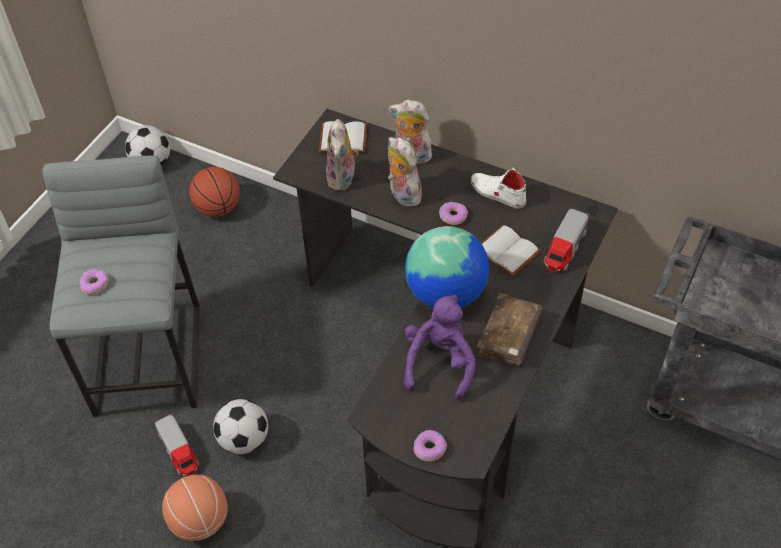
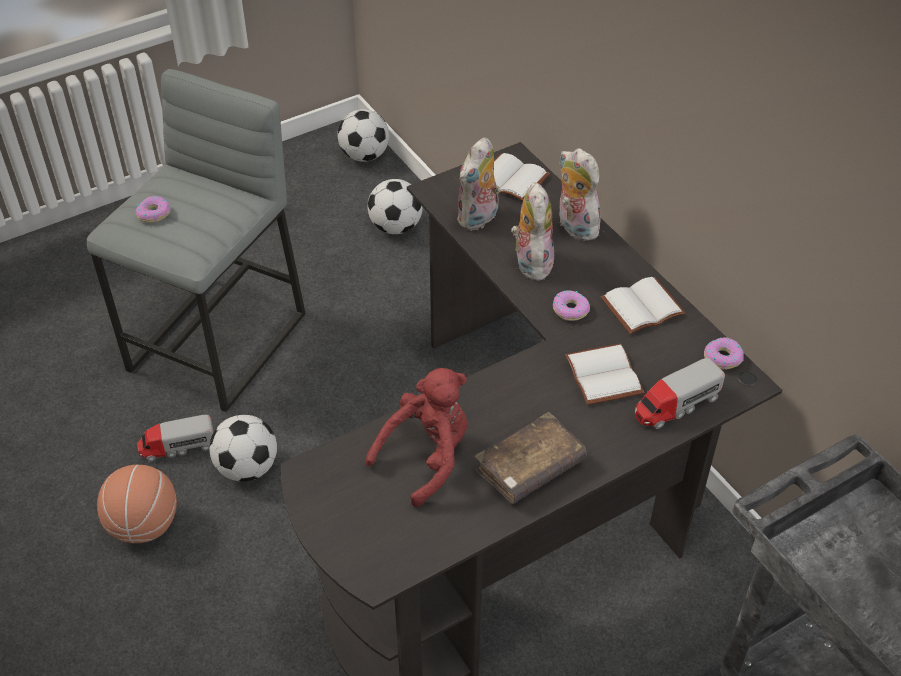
camera: 30 degrees right, 5 degrees down
toy truck [155,415,199,476] -> toy truck turned 75 degrees clockwise [137,415,214,461]
basketball [189,167,240,217] -> football [368,179,423,234]
purple plush toy [404,295,476,400] -> red plush toy [365,368,468,507]
globe [405,226,489,308] -> none
donut [414,430,447,462] -> donut moved to [704,337,744,370]
white shoe [470,167,527,209] -> white book [601,277,685,334]

